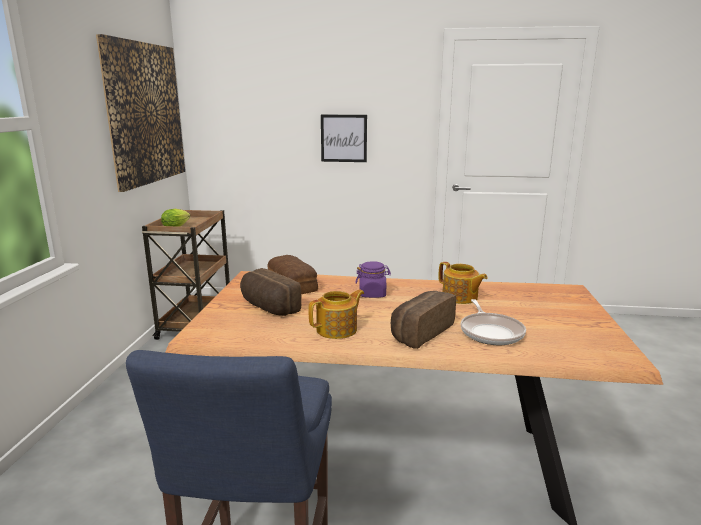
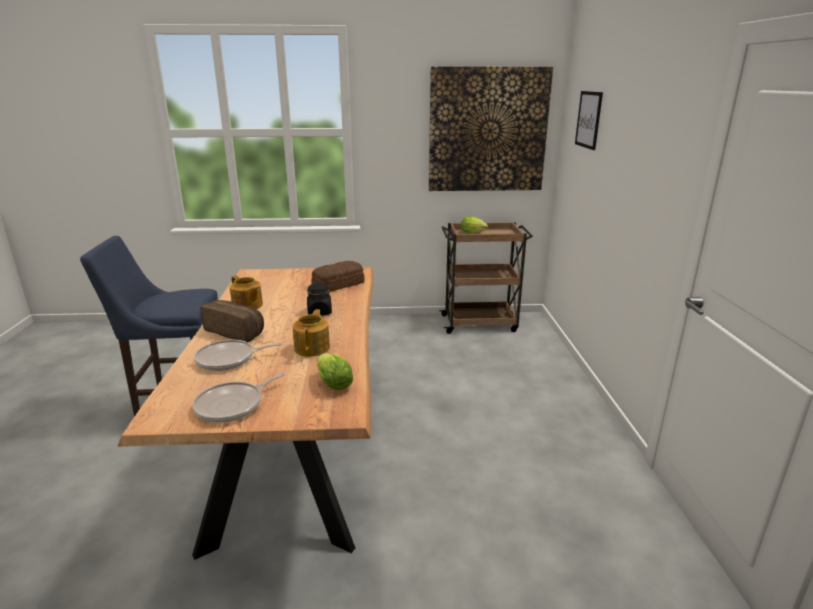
camera: 80 degrees right, 5 degrees up
bread [240,268,302,316] -> none
picture [321,115,367,162] -> picture moved to [575,91,603,150]
purple jar [355,261,391,298] -> black jar [307,283,332,316]
teapot [439,262,488,304] -> teapot turned 150 degrees clockwise [293,309,330,357]
none -> frying pan [192,373,286,423]
none -> lettuce [317,353,353,390]

